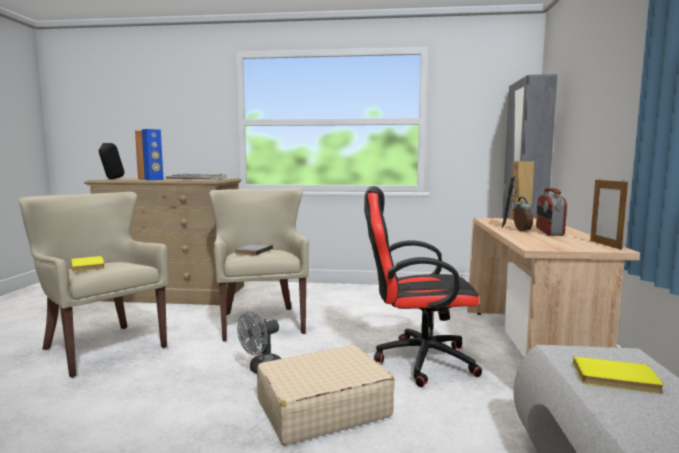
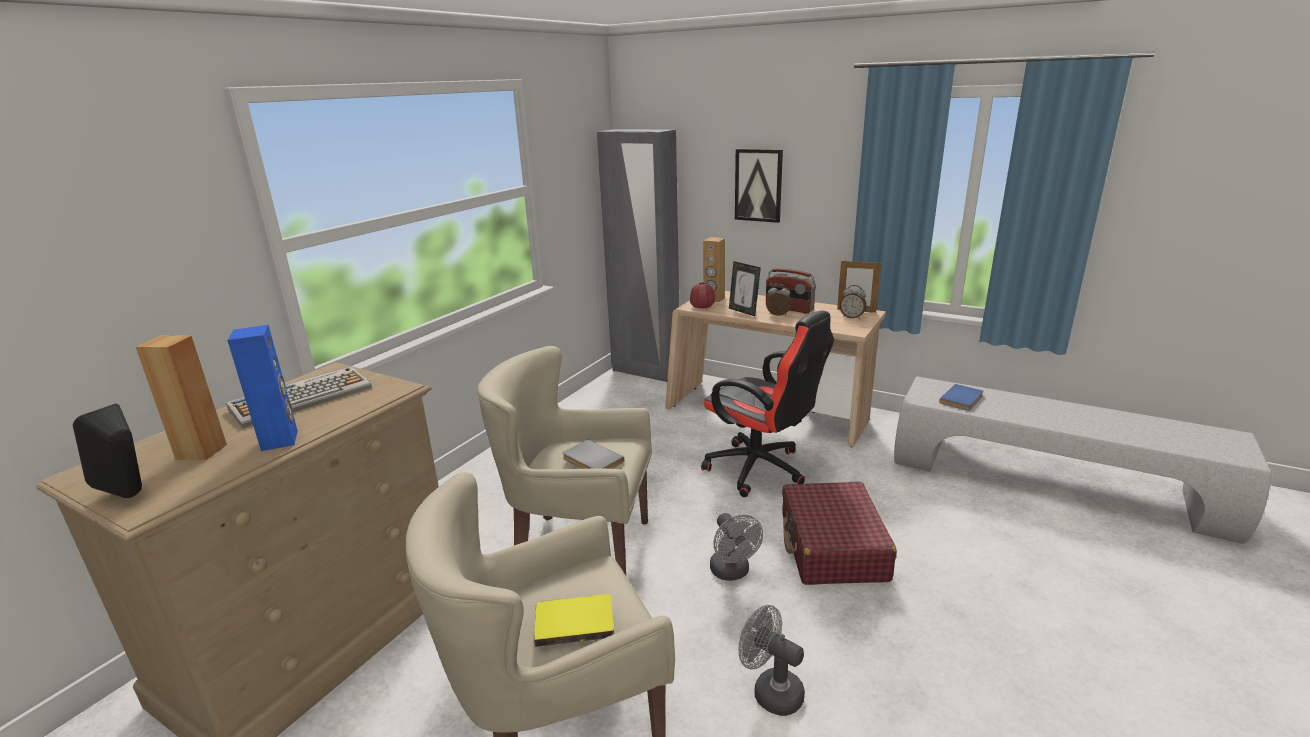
camera: 65 degrees left, 15 degrees up
beige suitcase [257,345,395,445] -> red suitcase [782,482,897,585]
black office chair [364,186,482,387] -> black office chair turned 75 degrees counterclockwise [701,311,834,497]
yellow book [573,356,664,394] -> blue book [939,384,983,411]
none -> red vase [690,282,715,309]
none -> picture [735,149,783,223]
none -> grey fan [738,605,805,716]
none -> alarm clock [840,285,867,319]

